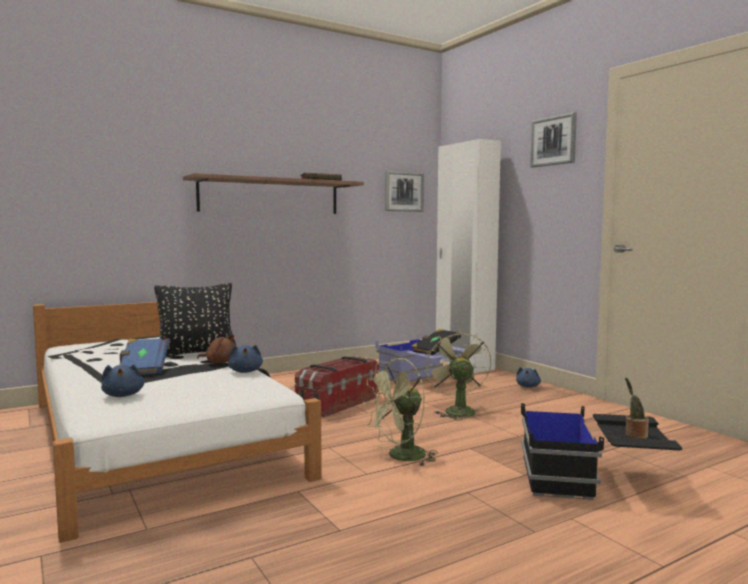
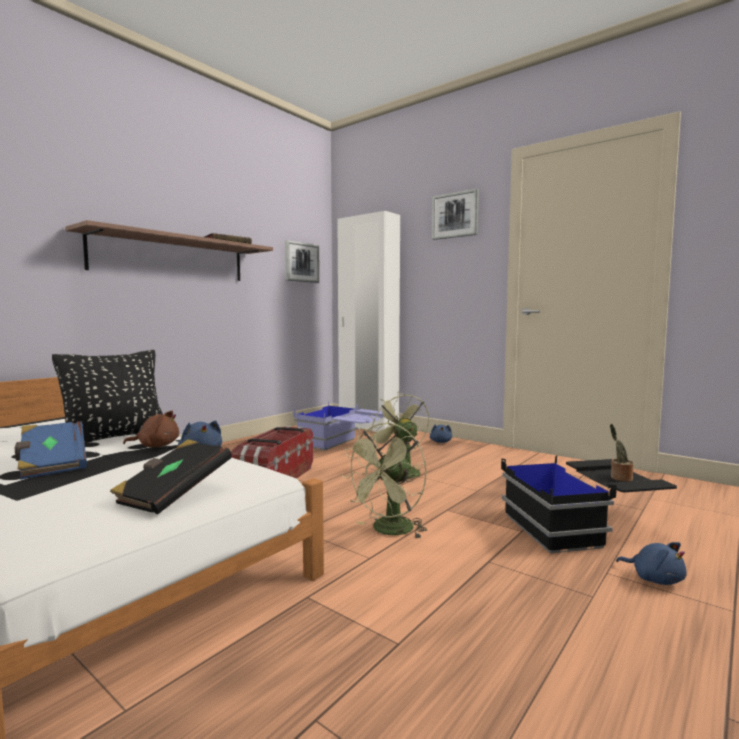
camera: 20 degrees left, 0 degrees up
blue plush toy [101,364,144,397] -> blue plush toy moved to [616,542,687,585]
black book [412,329,461,355] -> black book moved to [110,439,232,514]

